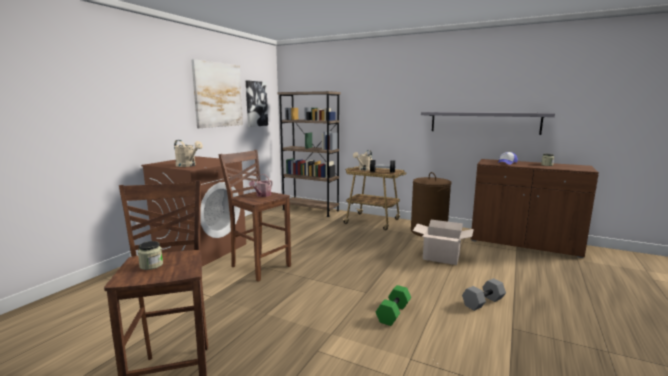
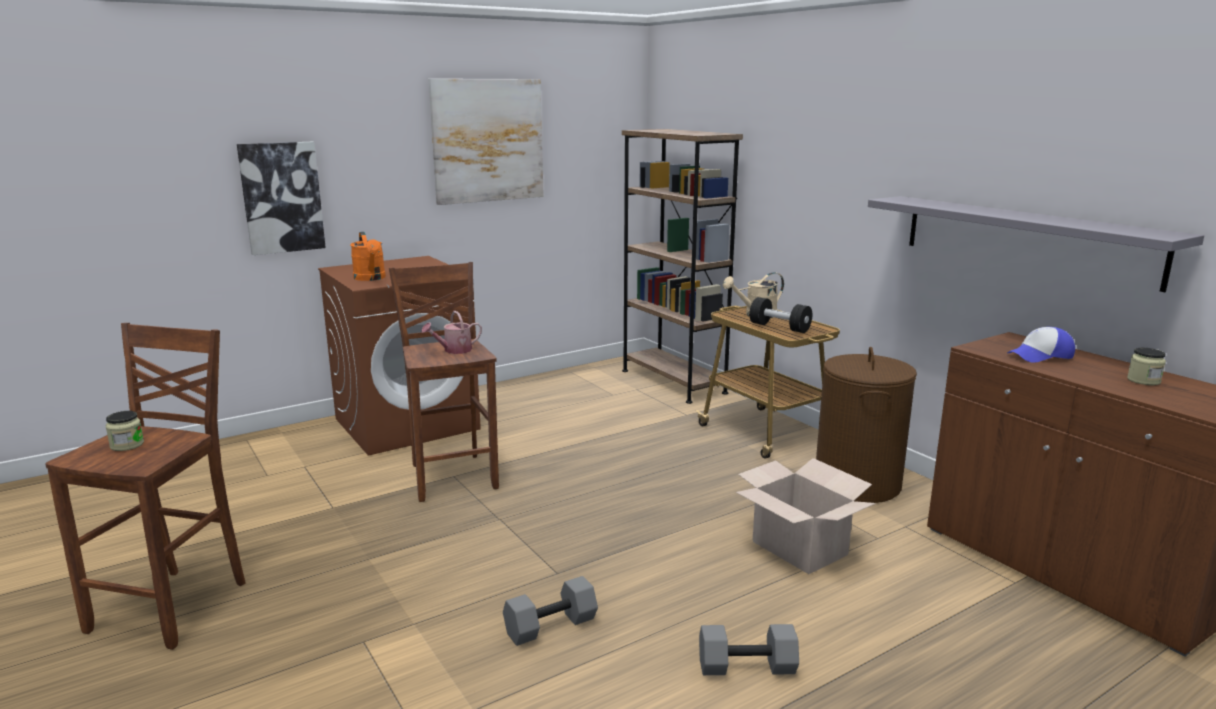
camera: 30 degrees right, 5 degrees up
beige watering can [174,140,203,167] -> orange watering can [350,232,386,281]
picture [246,80,268,127] -> picture moved to [237,142,326,255]
green dumbbell [376,285,411,326] -> grey dumbbell [503,576,598,646]

